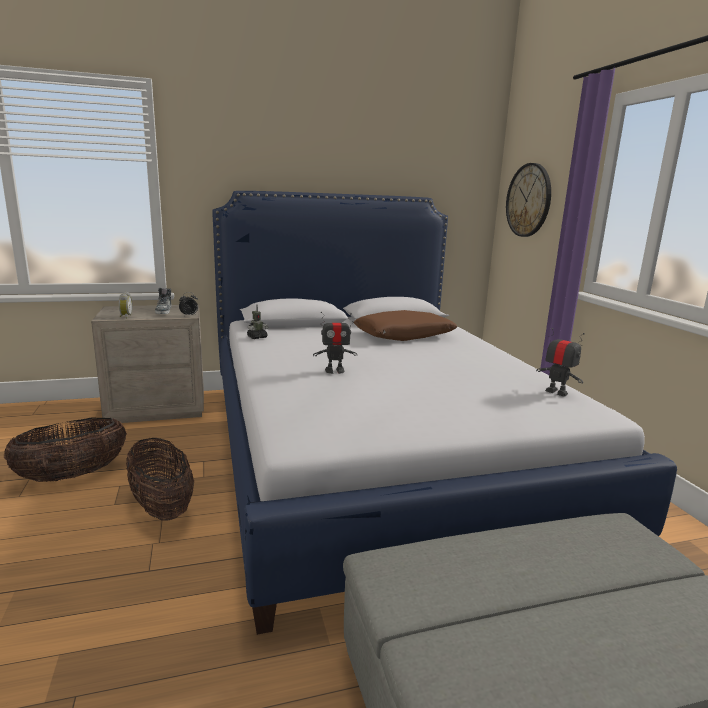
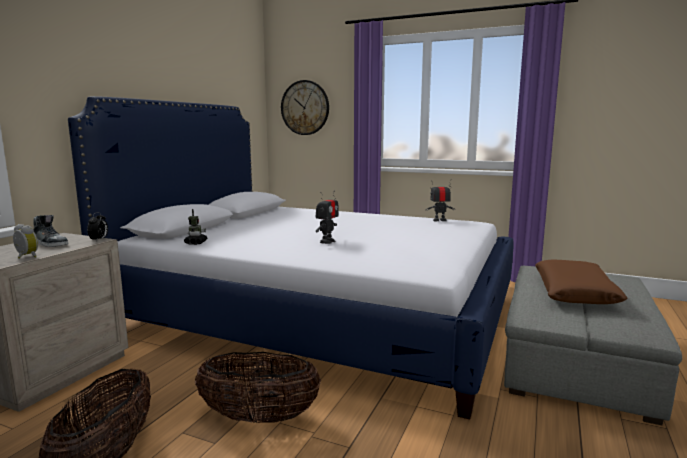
camera: 50 degrees left, 5 degrees down
brown pillow [354,310,458,341] -> brown pillow moved to [535,259,627,304]

